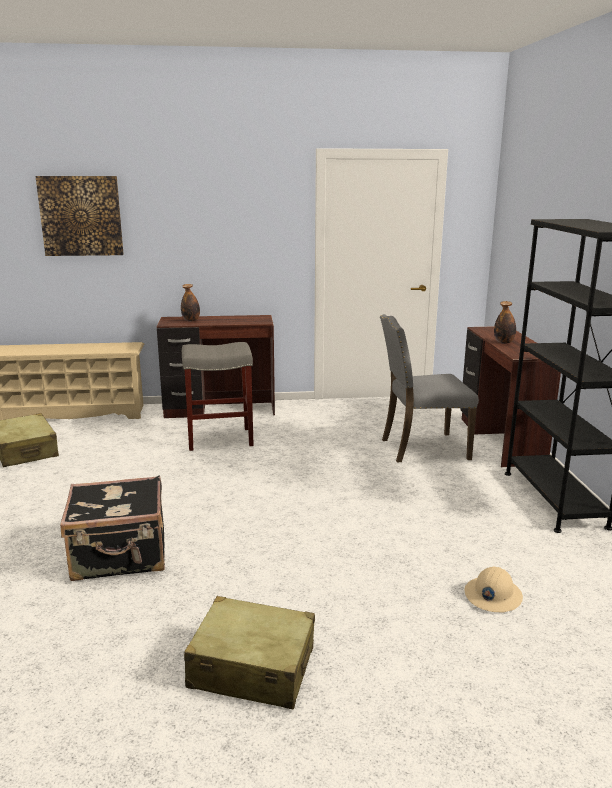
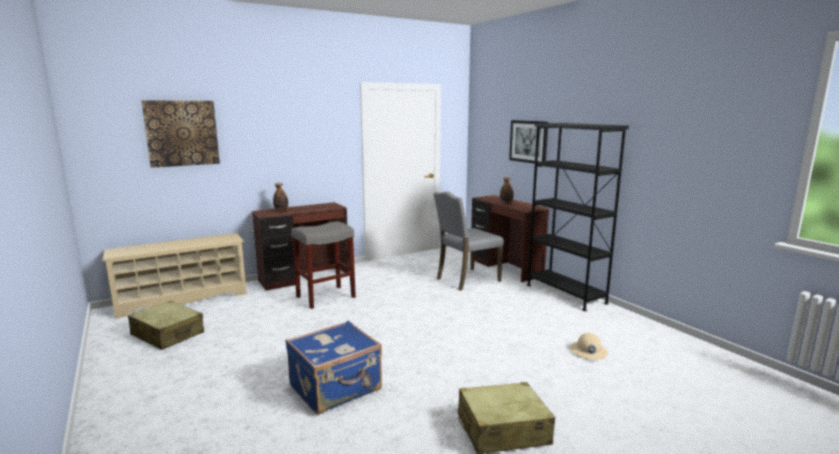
camera: 25 degrees left, 5 degrees down
black suitcase [60,475,165,581] -> blue suitcase [285,321,382,414]
none -> picture [509,120,549,164]

